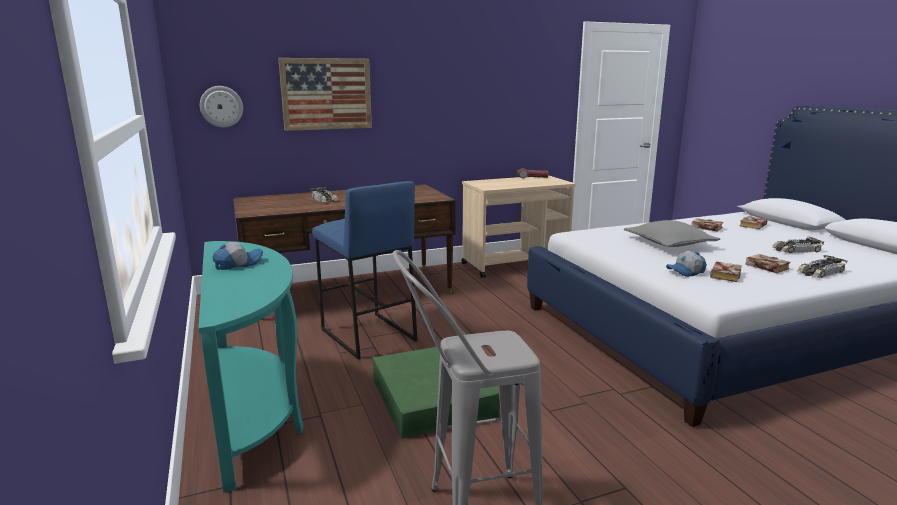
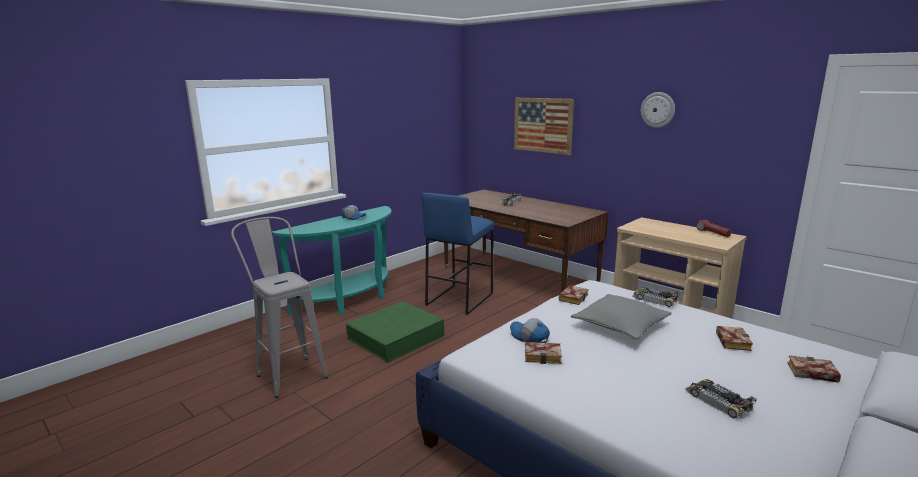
camera: 65 degrees right, 0 degrees up
wall clock [200,86,243,127] -> wall clock moved to [641,92,675,128]
book [745,254,791,273] -> book moved to [559,285,589,305]
toy car [797,255,847,278] -> toy car moved to [632,288,680,307]

